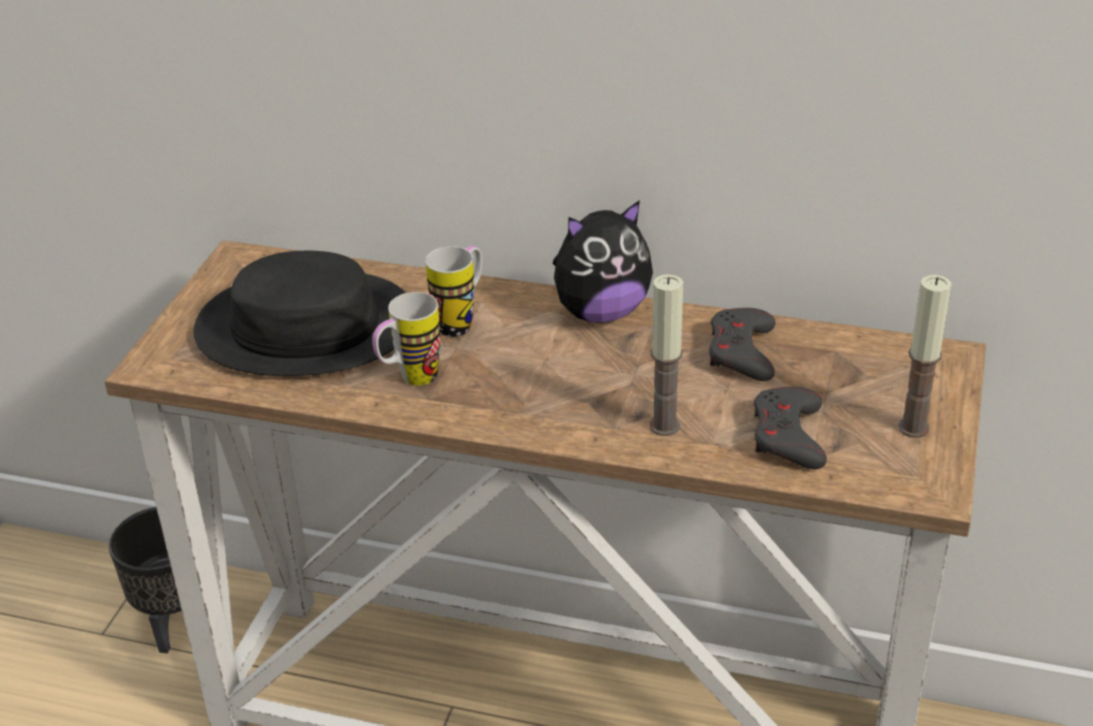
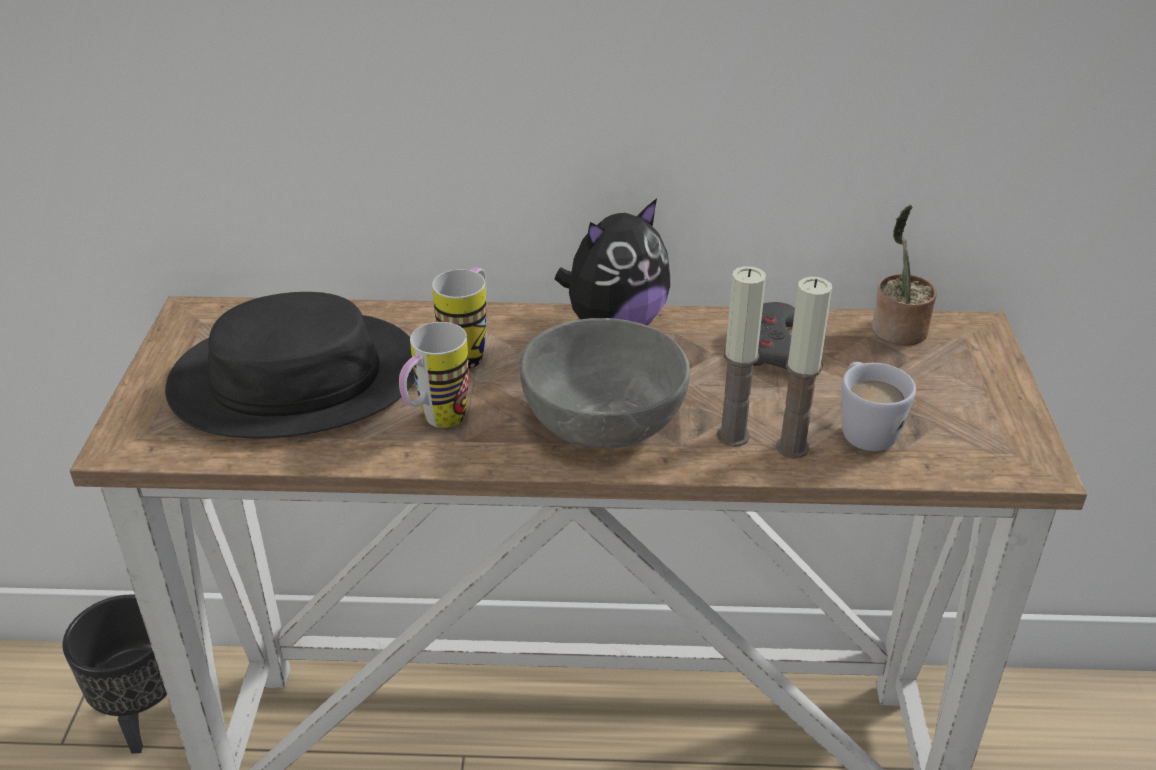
camera: 15 degrees left, 0 degrees up
grey game controller [754,387,827,469] -> white mug [841,362,916,451]
candle [898,275,952,438] -> candle moved to [776,277,832,459]
none -> grey bowl [520,318,690,448]
none -> potted plant [872,205,937,345]

